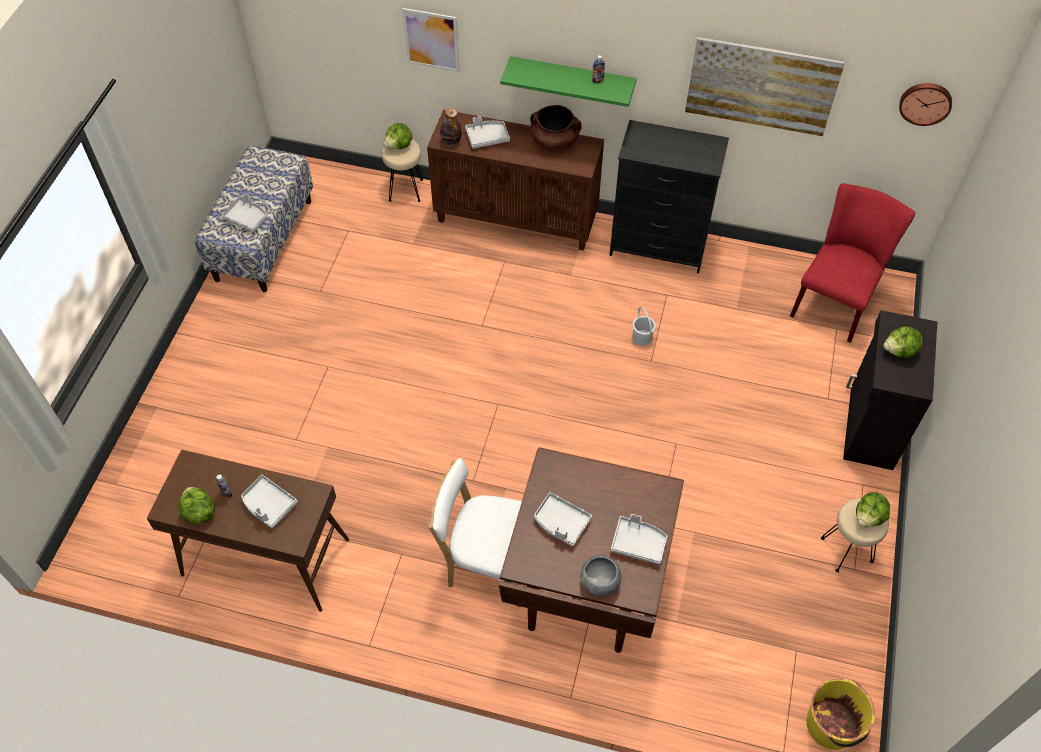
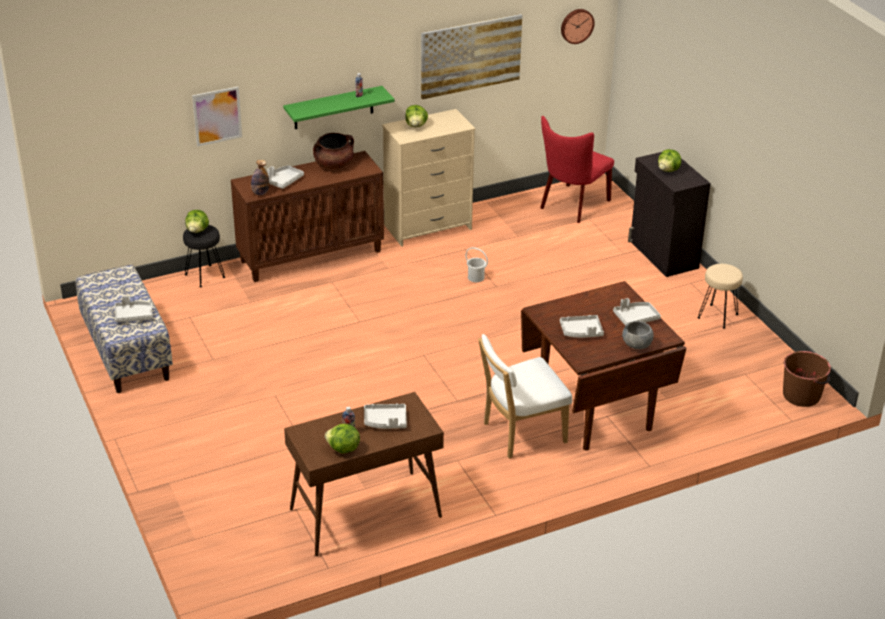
camera: 40 degrees left, 20 degrees down
beige stool [382,139,423,202] -> black stool [183,225,225,287]
black dresser [609,120,729,273] -> beige dresser [382,109,476,247]
red chair [790,183,915,343] -> red chair turned 135 degrees counterclockwise [540,116,614,223]
yellow bucket [806,678,875,750] -> brown bucket [783,351,831,407]
lettuce [856,492,890,527] -> lettuce moved to [405,105,428,127]

